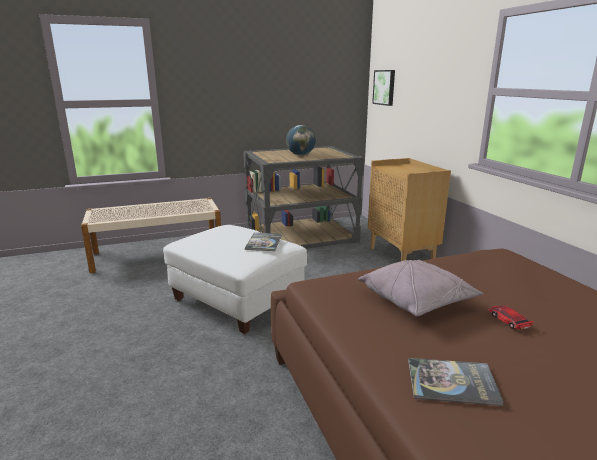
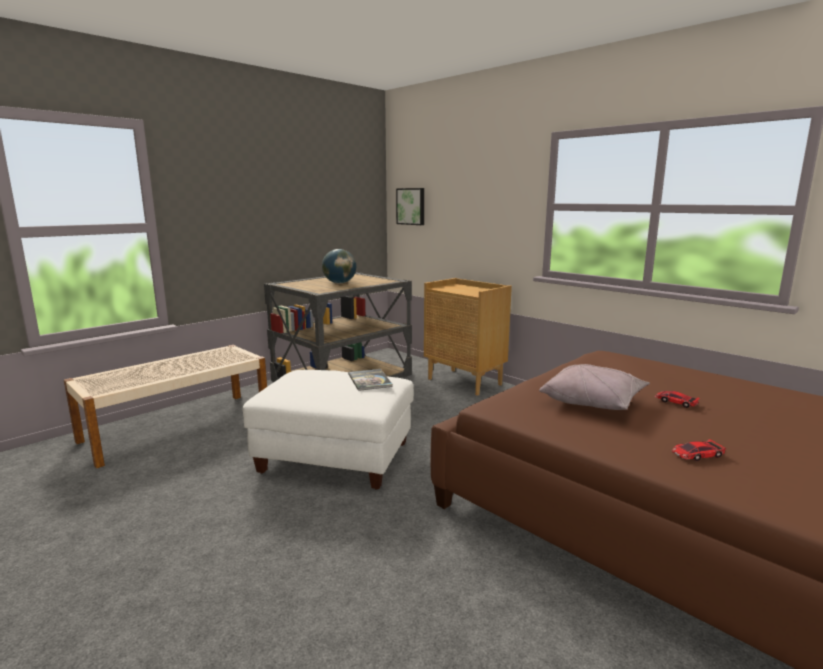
camera: 25 degrees left, 5 degrees down
book [408,358,504,406] -> toy car [671,439,726,461]

